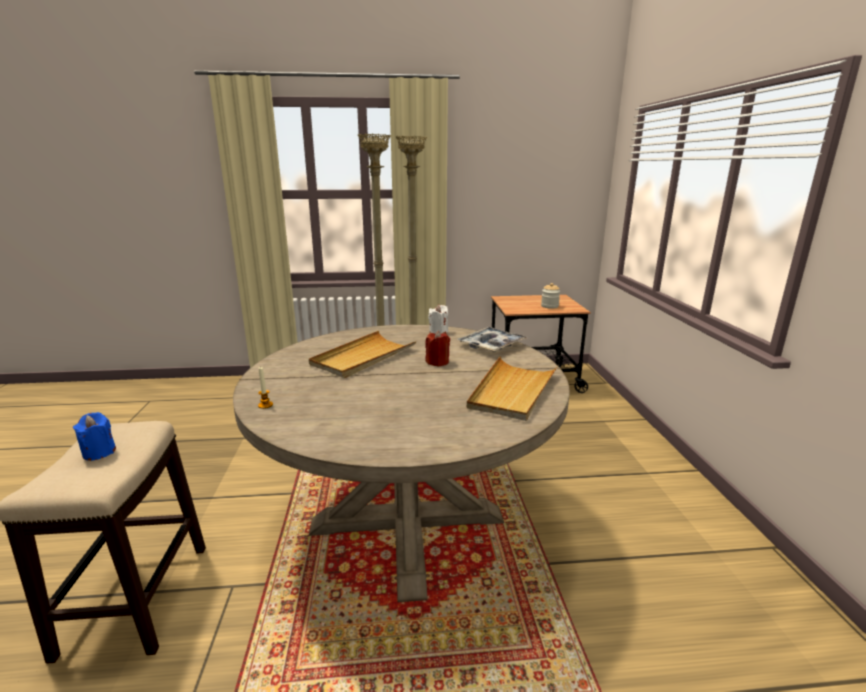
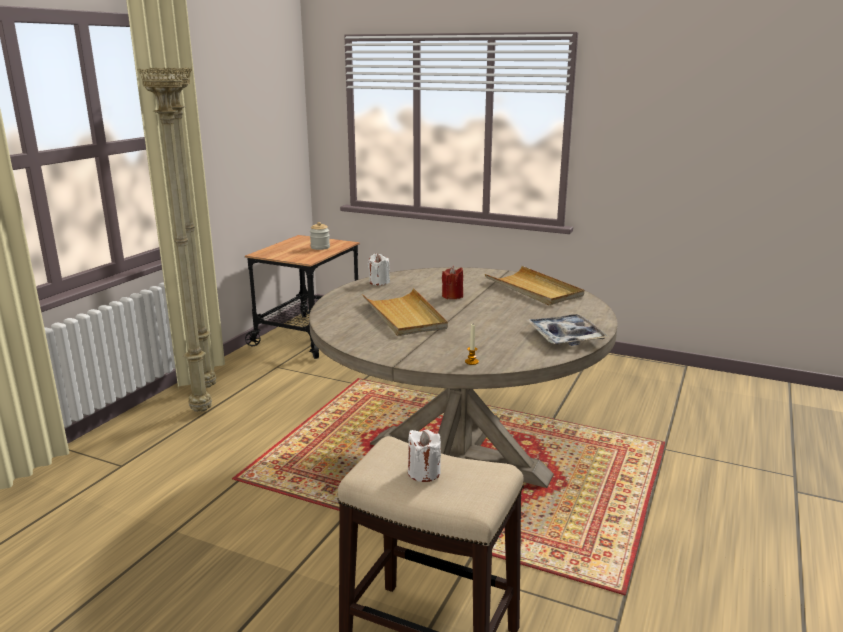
camera: 60 degrees left, 0 degrees up
blue candle [73,412,116,461] -> white candle [408,430,441,482]
tray [457,327,527,352] -> tray moved to [527,314,609,346]

